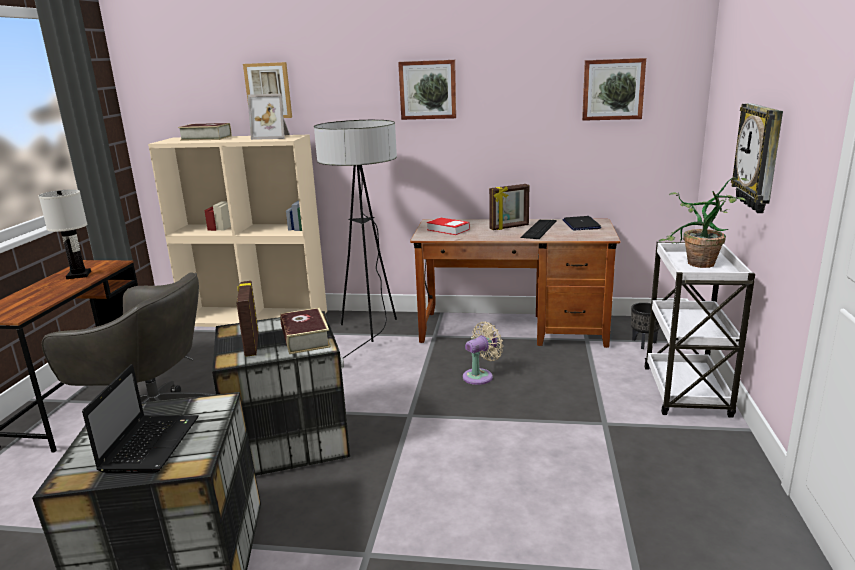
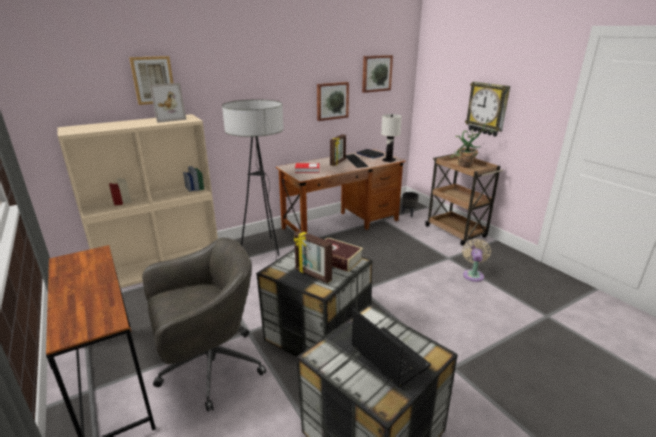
camera: 40 degrees left, 5 degrees up
white table lamp [39,189,91,279] -> white table lamp moved to [381,114,402,162]
book [178,123,232,141] -> none
picture [398,60,456,120] -> picture moved to [317,82,349,121]
beige fan [463,322,503,385] -> beige fan moved to [462,239,491,282]
white cart [644,242,755,418] -> brown cart [425,154,503,246]

